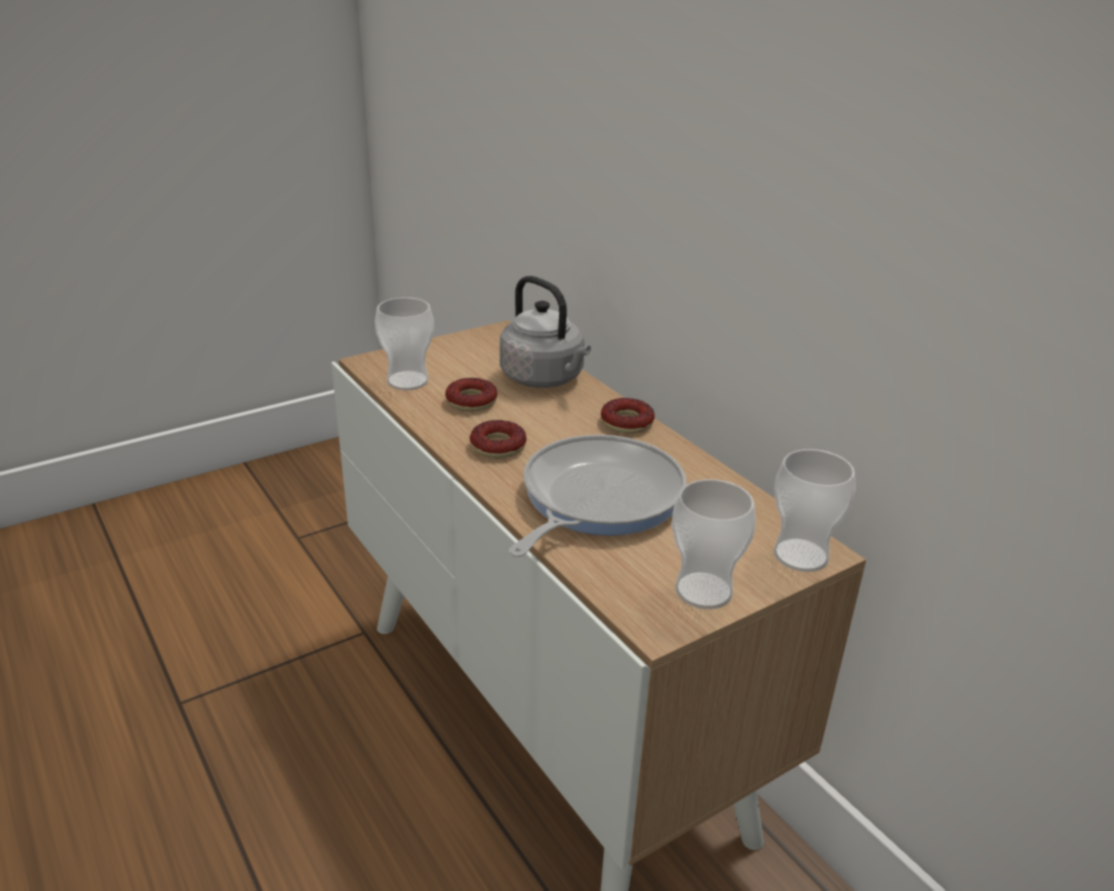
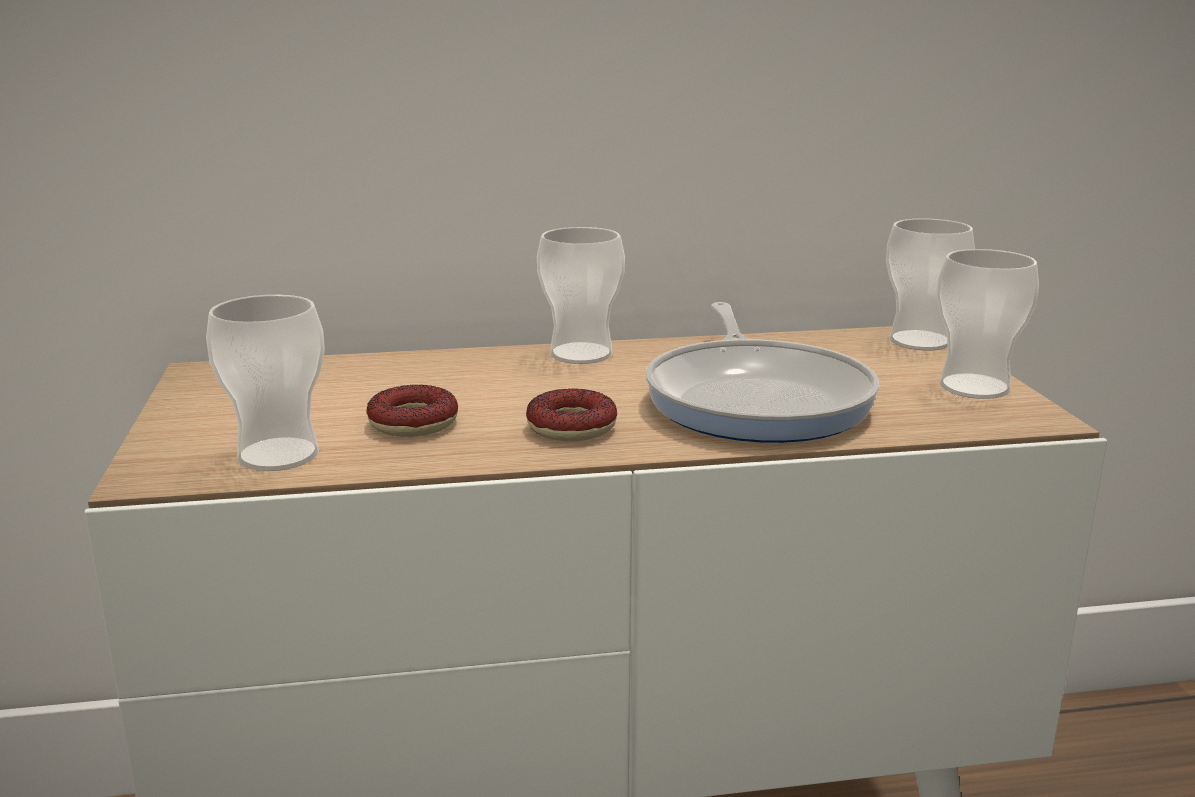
camera: 65 degrees left, 10 degrees down
grey kettle [500,276,591,388] -> none
frying pan [509,435,686,557] -> frying pan turned 150 degrees counterclockwise [646,302,879,443]
donut [601,398,655,434] -> cup [537,227,625,364]

